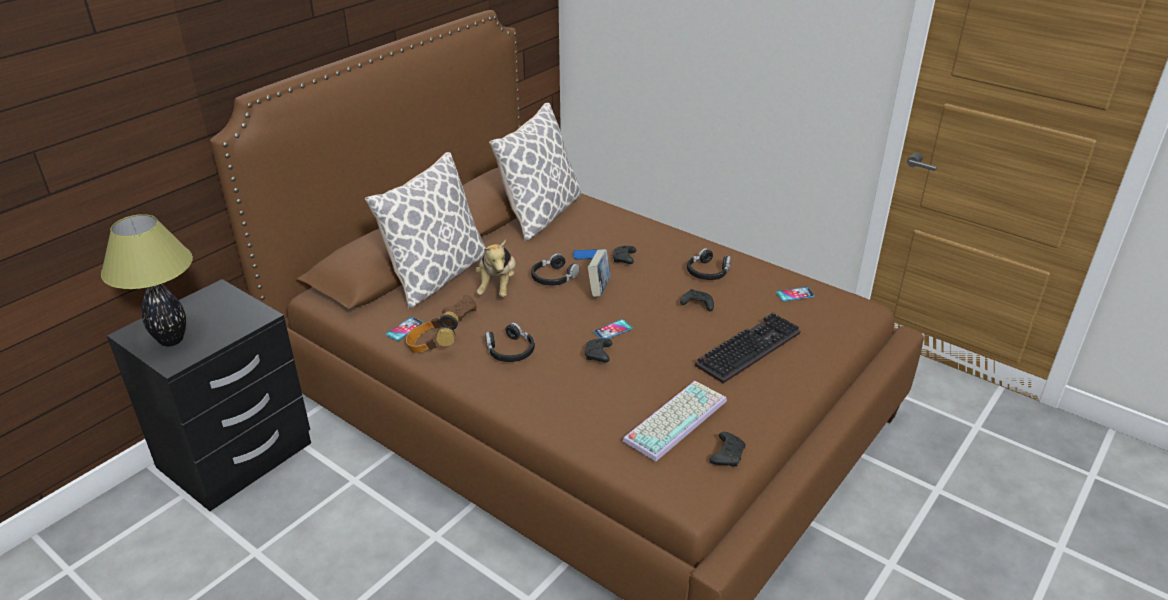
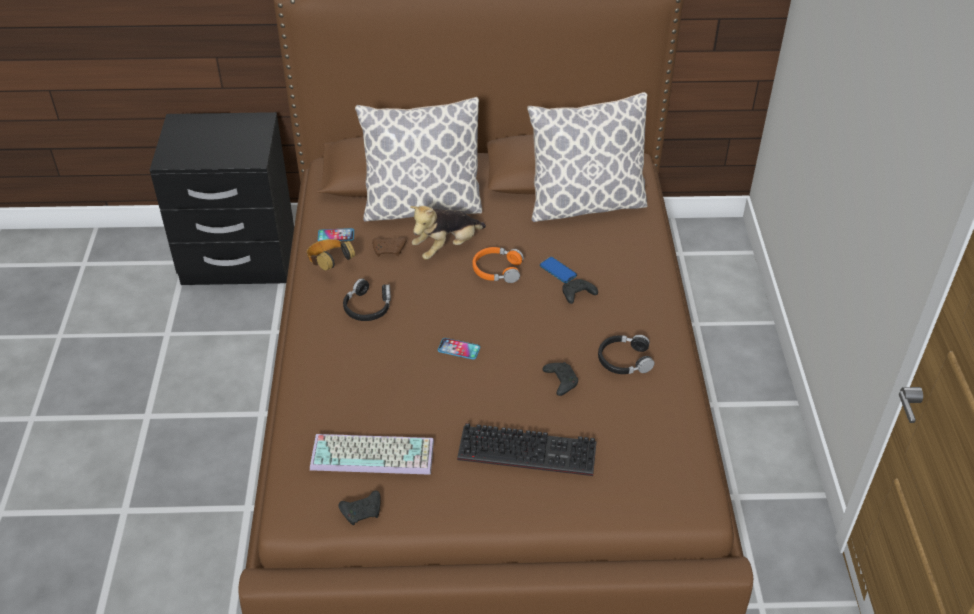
camera: 50 degrees right, 10 degrees up
table lamp [101,214,193,346] -> none
black headphones [531,253,579,285] -> orange headphones [472,247,524,283]
black game controller [585,338,612,362] -> none
book [588,249,610,297] -> none
phone [776,287,815,301] -> none

